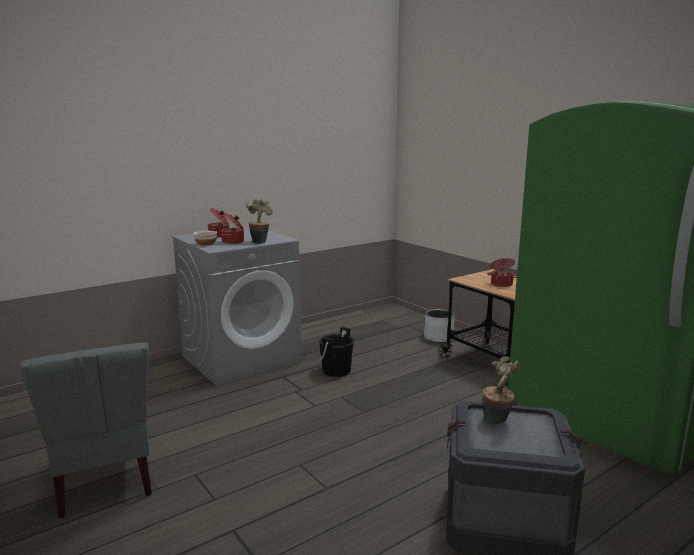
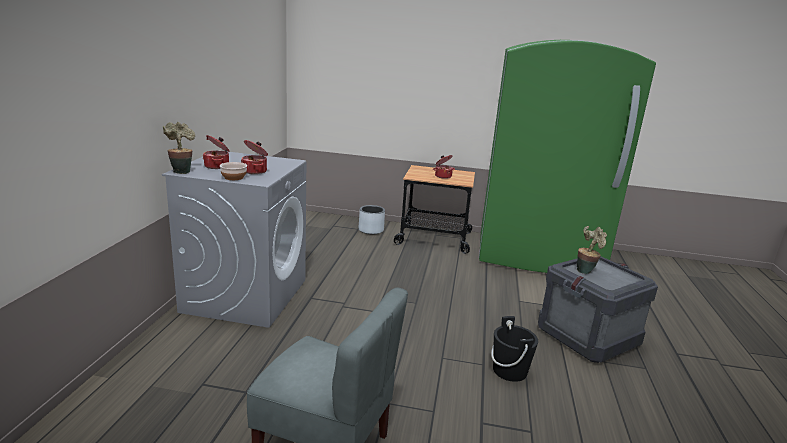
camera: 45 degrees left, 5 degrees up
potted plant [246,199,273,244] -> potted plant moved to [163,122,195,174]
black bucket [319,327,354,377] -> black bucket moved to [491,316,538,382]

